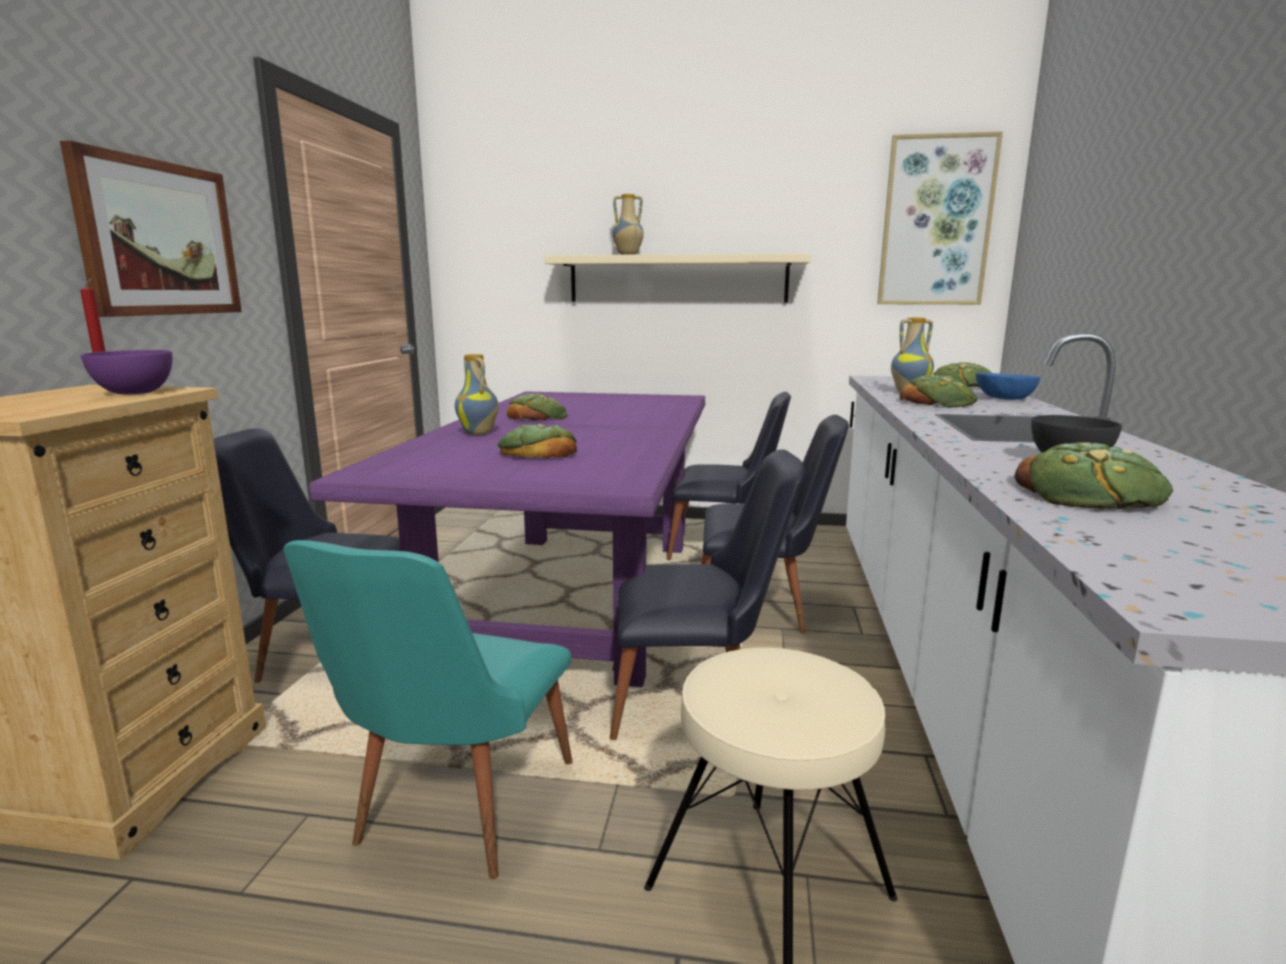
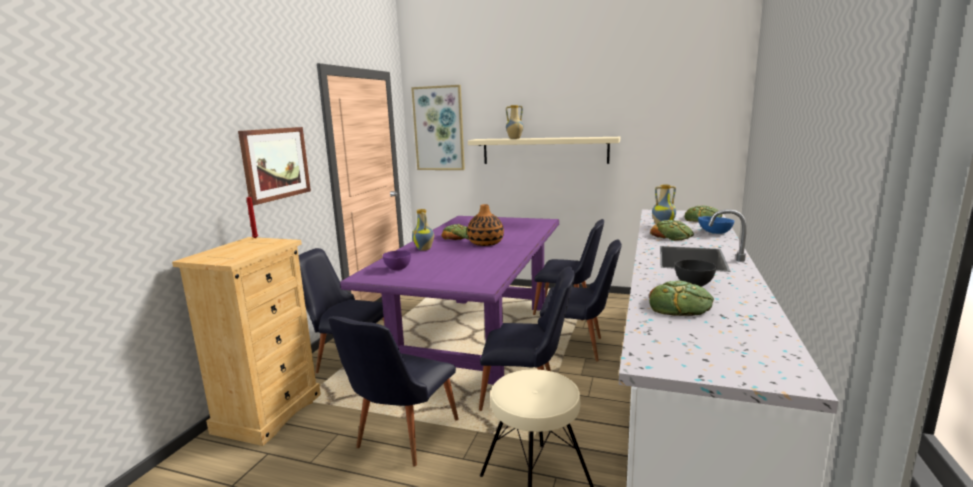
camera: 10 degrees right, 0 degrees up
purple bowl [81,350,172,394] -> purple bowl moved to [382,250,411,270]
turquoise chair [284,540,572,879] -> black chair [328,316,459,466]
bread [498,424,577,458] -> none
picture [877,131,1003,305] -> picture moved to [411,85,465,170]
none -> vase [467,204,504,246]

